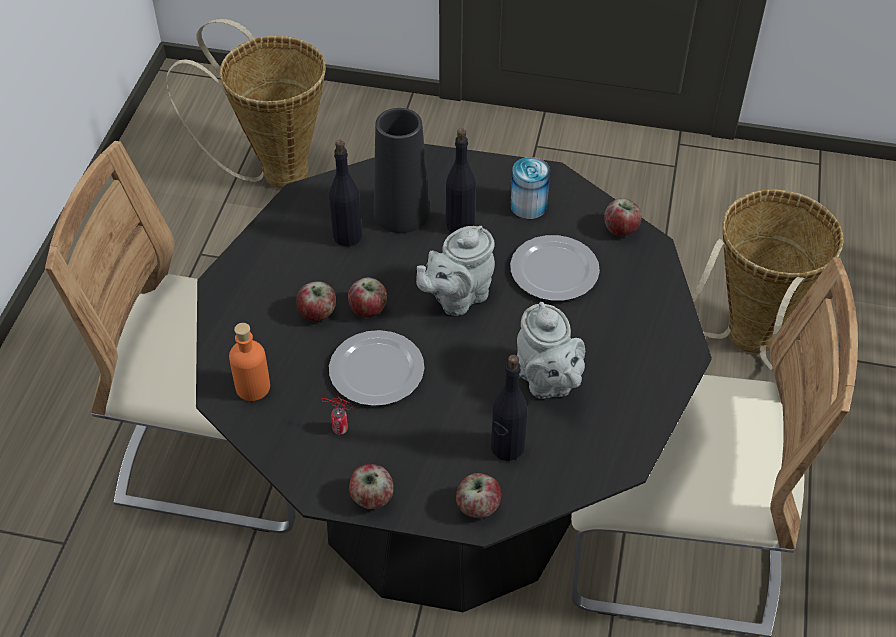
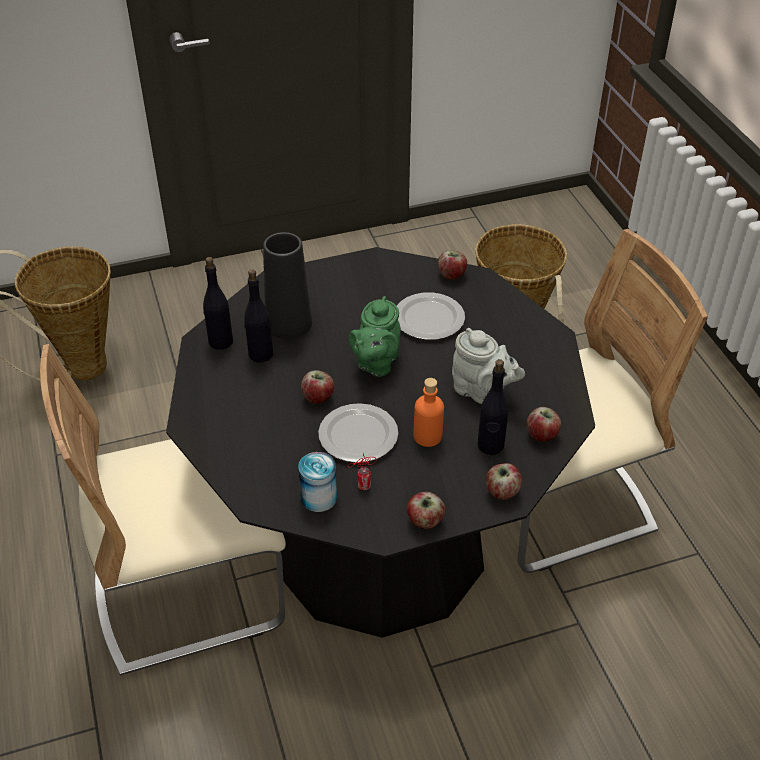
camera: 30 degrees left, 5 degrees down
orange bottle [229,323,270,401] -> orange bottle moved to [414,378,444,447]
apple [296,281,336,321] -> apple moved to [527,407,561,442]
grey teapot [416,226,495,316] -> green teapot [349,296,401,377]
black bottle [446,128,476,233] -> black bottle moved to [203,257,233,350]
can [510,157,550,219] -> can moved to [298,452,337,512]

